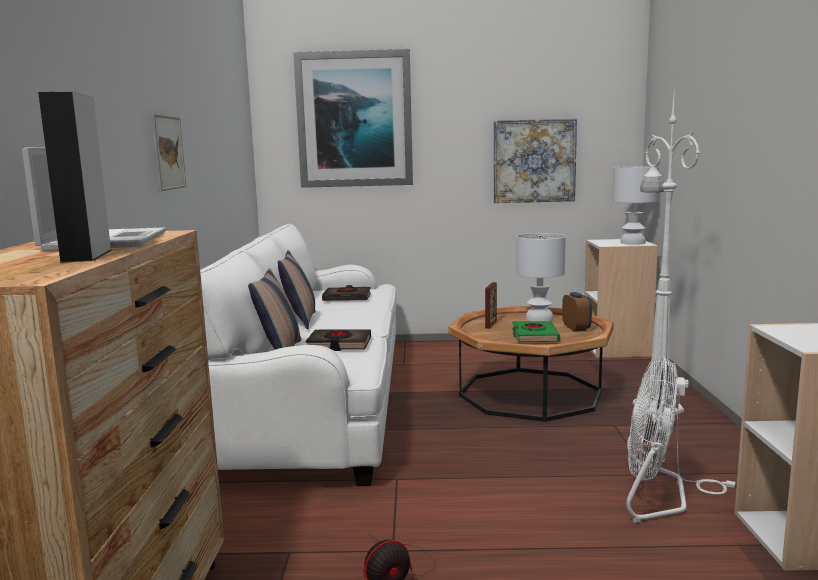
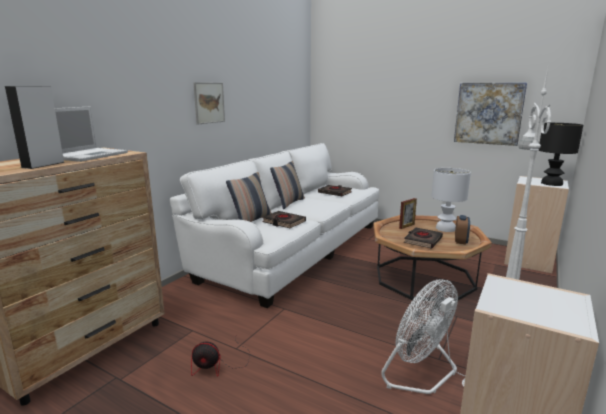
camera: 30 degrees right, 5 degrees up
picture [293,49,413,188] -> none
green book [512,321,560,342] -> black book [404,227,443,249]
white table lamp [612,166,659,245] -> black table lamp [539,123,583,186]

